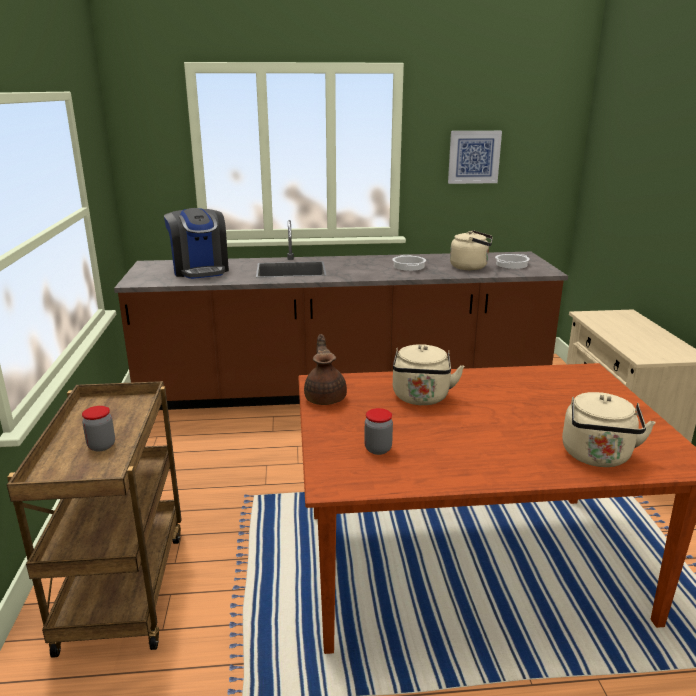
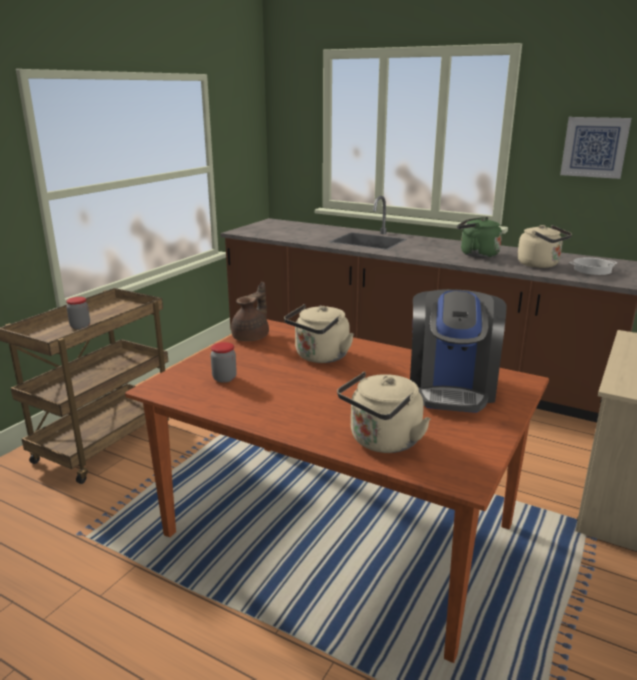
camera: 35 degrees right, 0 degrees up
coffee machine [164,208,229,279] -> coffee machine moved to [410,289,506,413]
cooking pot [392,255,426,271] -> green kettle [457,217,502,258]

